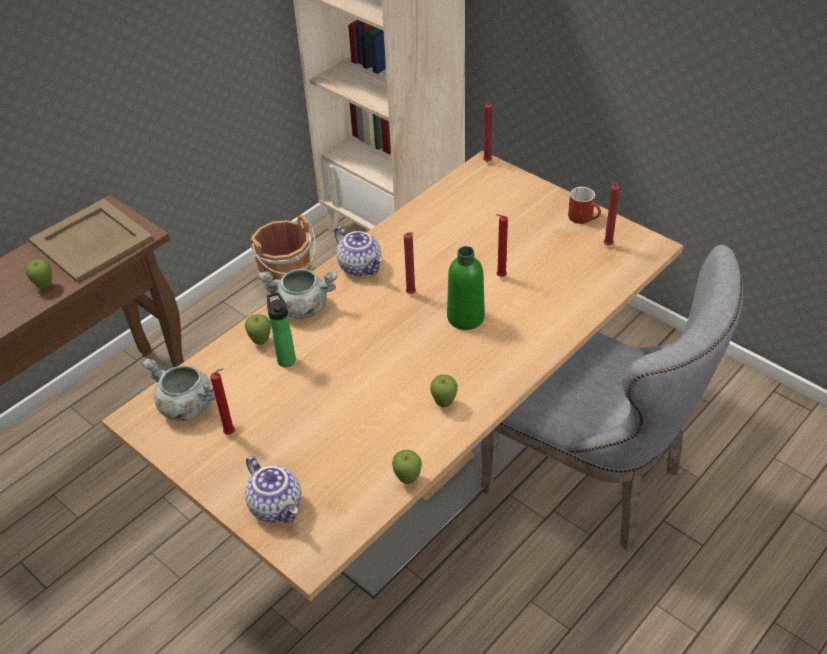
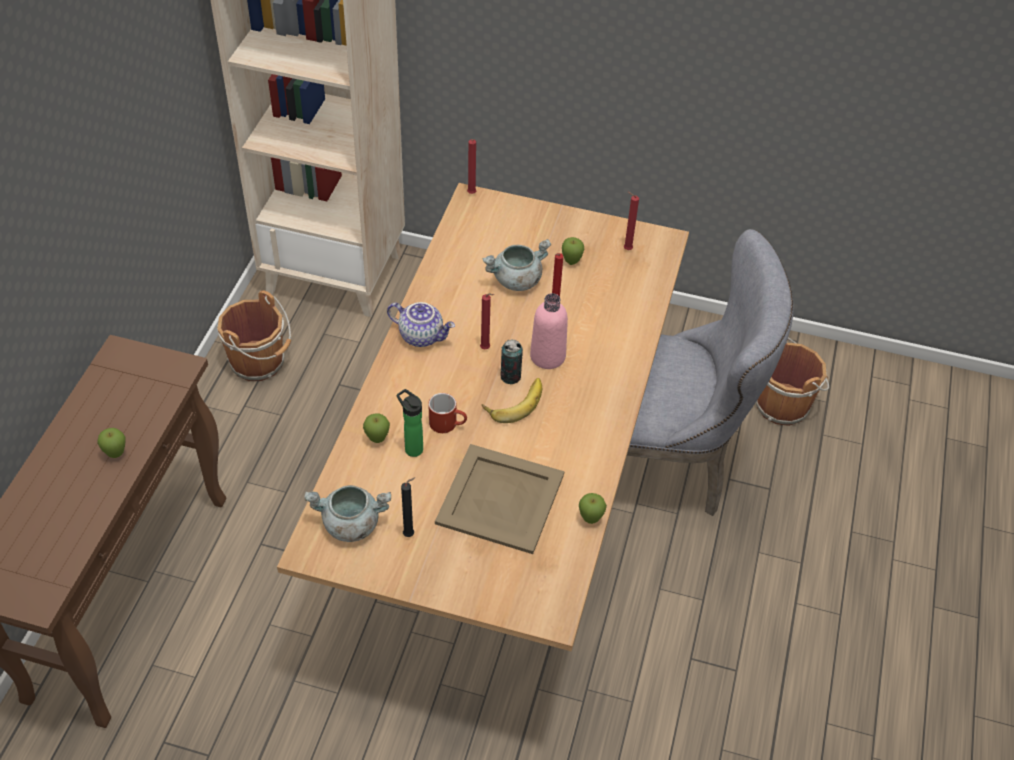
camera: 30 degrees left, 5 degrees up
beige tray [29,199,153,282] -> beige tray moved to [435,444,564,554]
red candle [210,368,235,435] -> black candle [401,477,415,537]
teapot [245,456,301,523] -> none
grey cooking pot [258,269,337,319] -> grey cooking pot moved to [482,239,551,291]
apple [430,375,458,407] -> apple moved to [562,237,584,265]
green bottle [447,246,485,330] -> pink bottle [530,293,568,369]
red mug [568,187,601,224] -> red mug moved to [428,393,467,433]
none -> banana [482,378,542,423]
none -> can [500,339,523,384]
none -> brown bucket [756,338,829,426]

